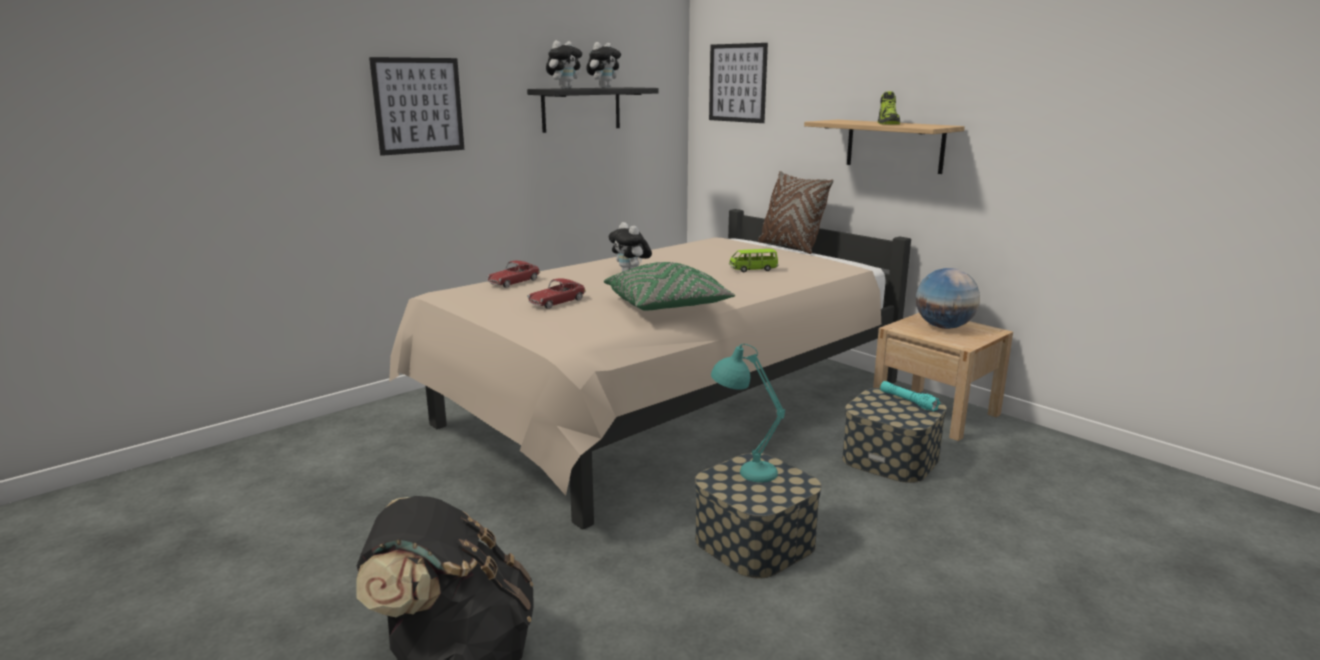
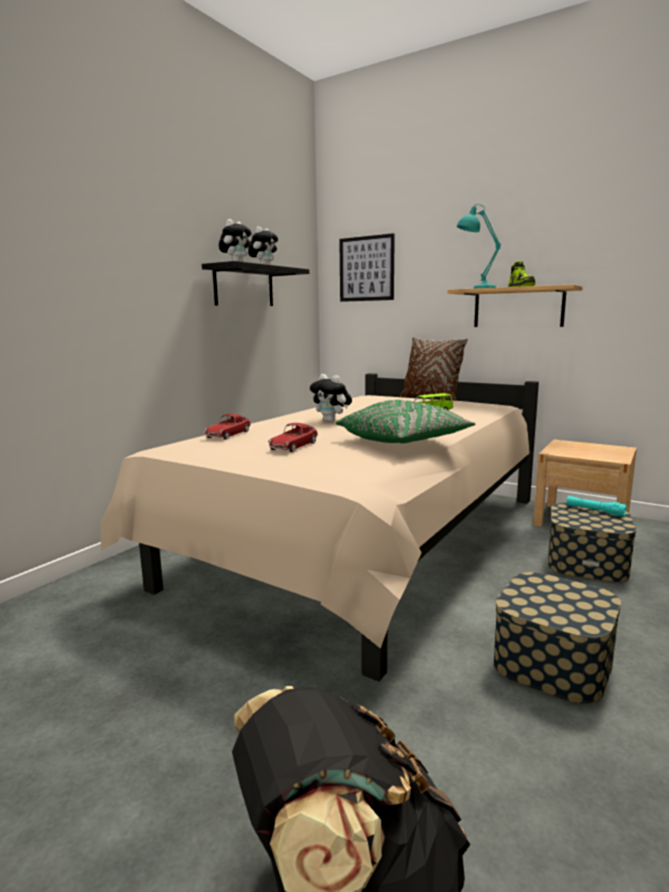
camera: 15 degrees left, 5 degrees down
picture [369,57,464,156] -> none
turquoise table lamp [711,344,785,483] -> turquoise table lamp moved to [457,204,501,288]
globe [916,268,980,329] -> none

